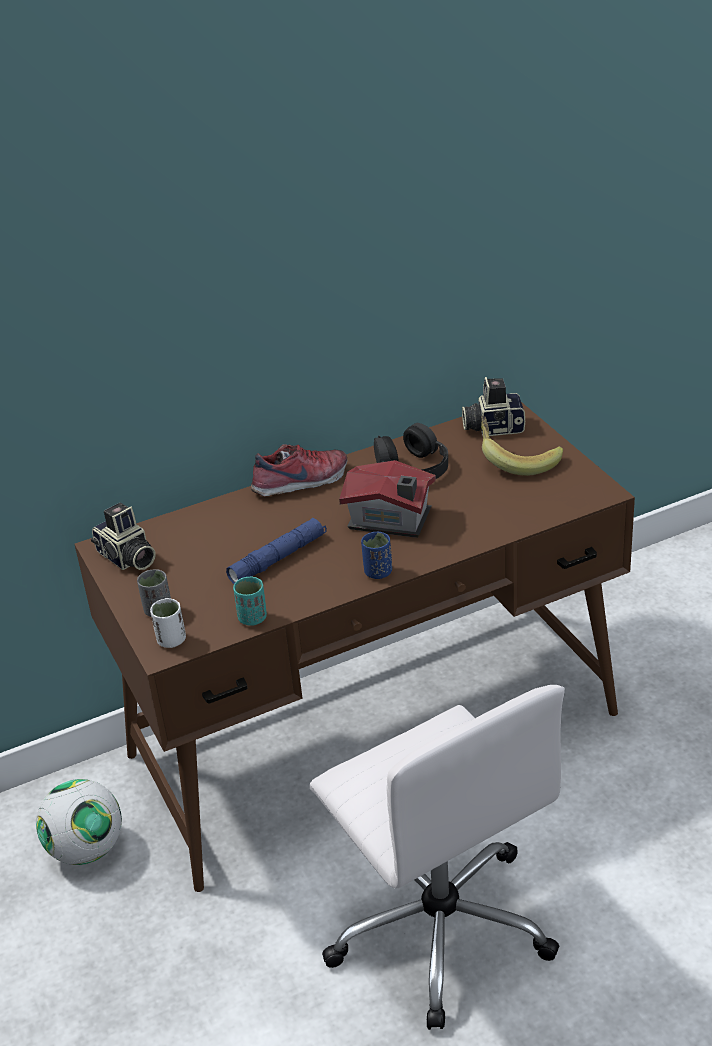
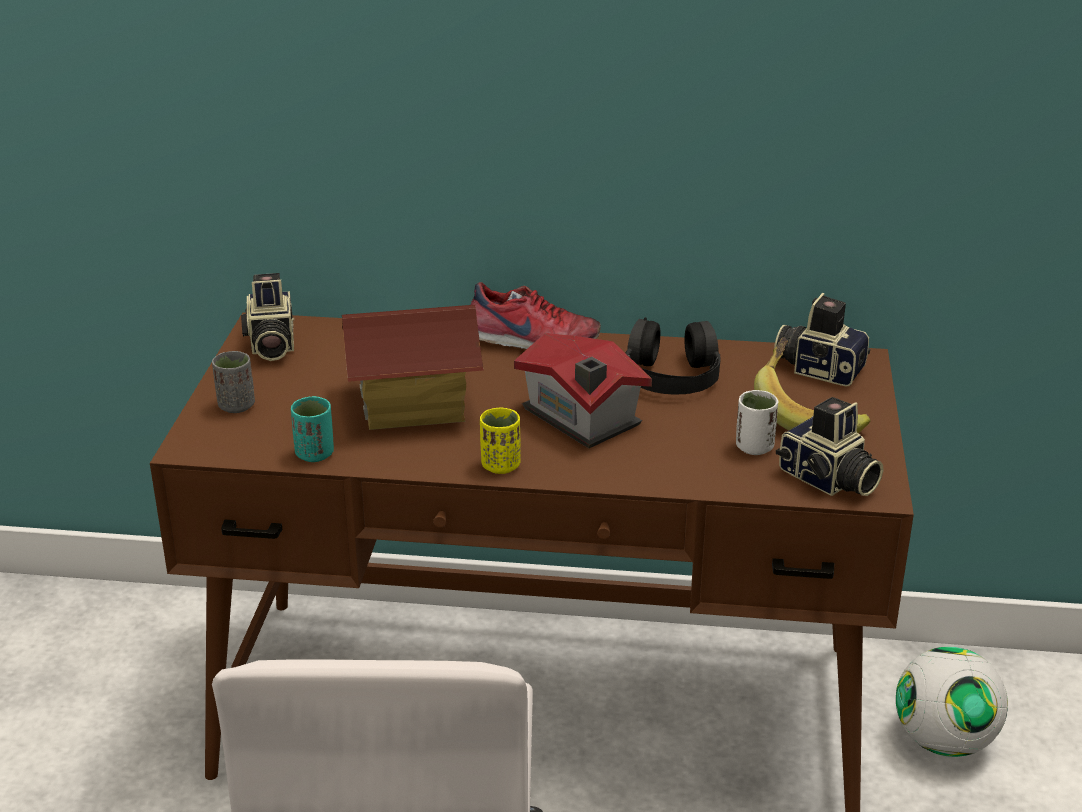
camera: 30 degrees right, 5 degrees down
football [36,779,122,865] -> football moved to [896,647,1008,757]
white cup [150,598,186,648] -> white cup moved to [736,390,779,455]
blue flashlight [226,518,327,584] -> toy house [342,305,484,430]
blue cup [361,532,392,579] -> yellow cup [480,408,521,474]
none -> camera [776,397,883,496]

